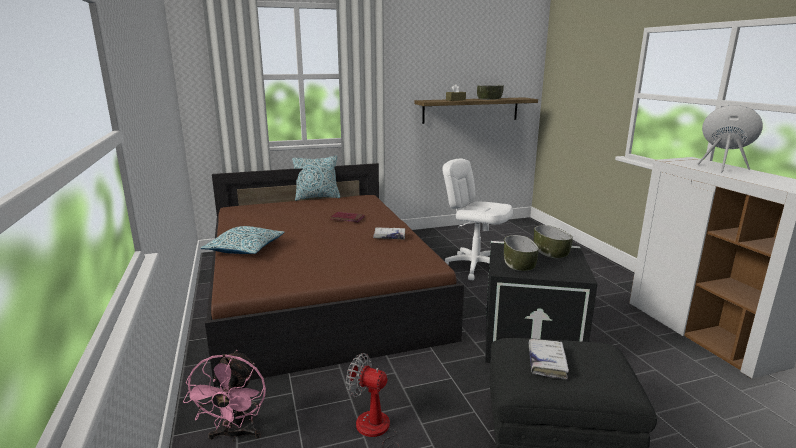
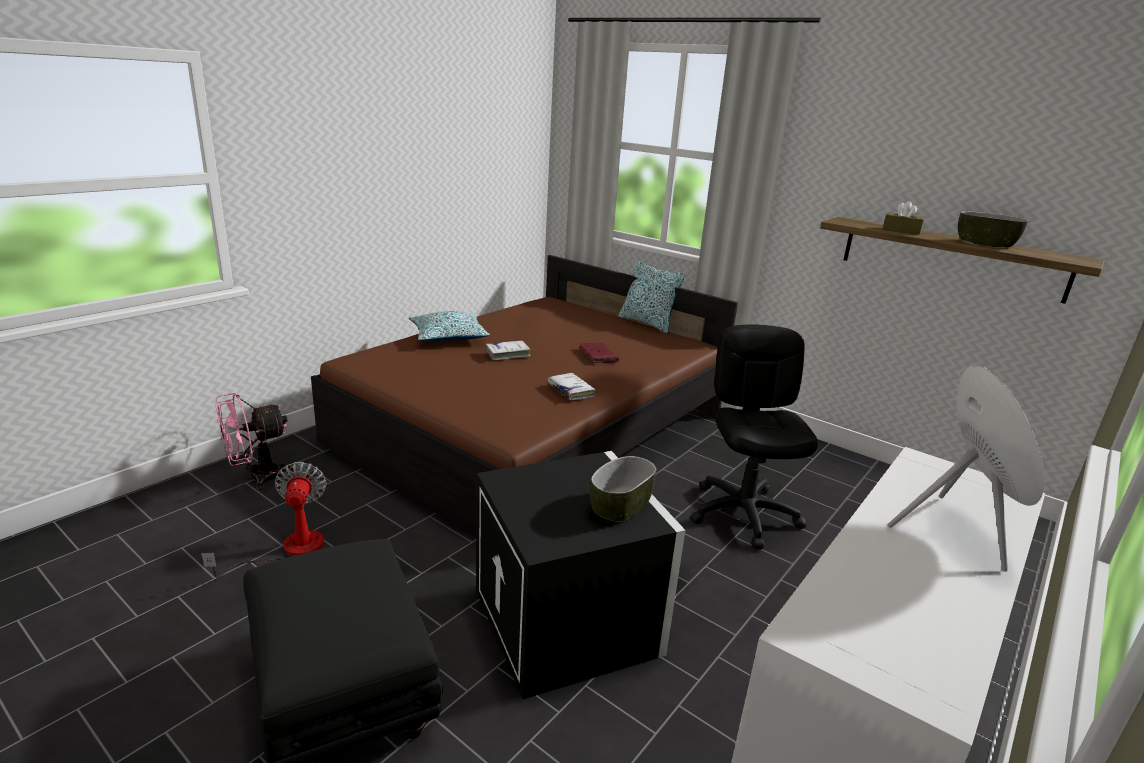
camera: 55 degrees right, 5 degrees up
white office chair [442,158,513,280] -> black office chair [690,325,818,549]
bowl [504,235,539,271] -> none
white book [529,339,569,380] -> white book moved to [486,341,530,360]

